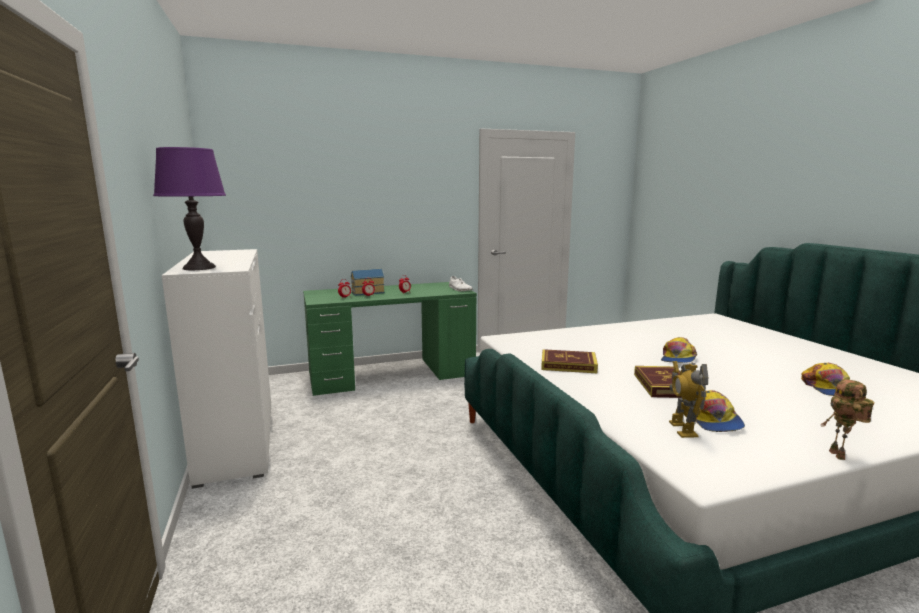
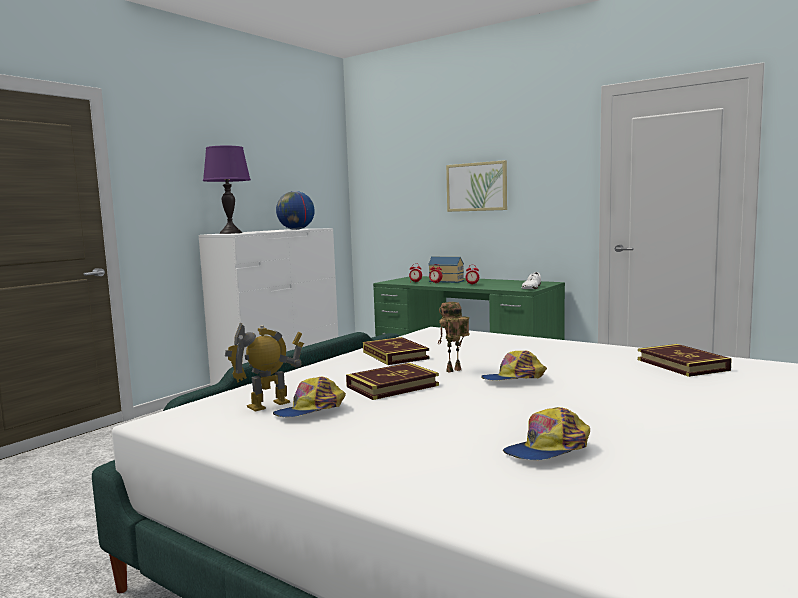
camera: 55 degrees right, 5 degrees down
toy robot [821,380,875,460] -> toy robot moved to [438,302,469,372]
none -> globe [276,191,315,230]
none -> picture [446,160,507,212]
none -> book [638,344,732,377]

